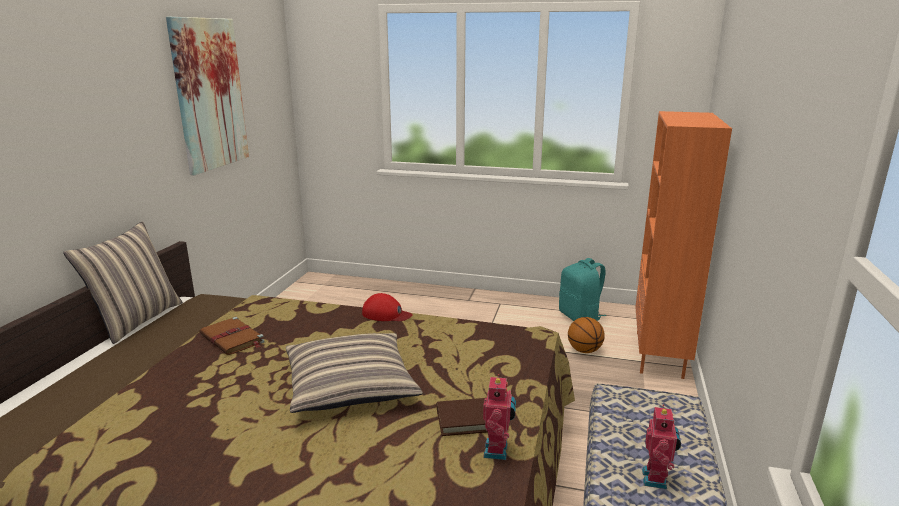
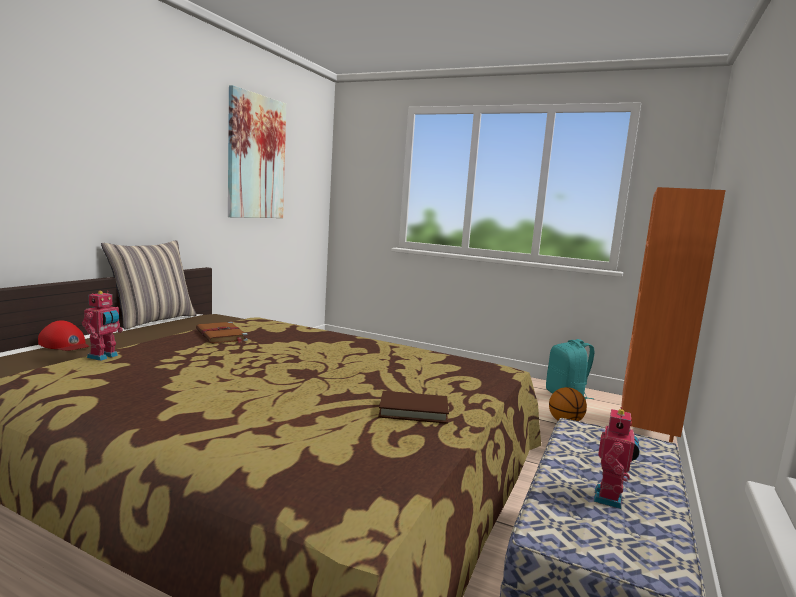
camera: 10 degrees right, 10 degrees down
pillow [286,333,423,413] -> none
red cap [362,293,413,321] -> red cap moved to [38,320,89,351]
toy robot [483,374,516,460] -> toy robot moved to [82,291,123,361]

